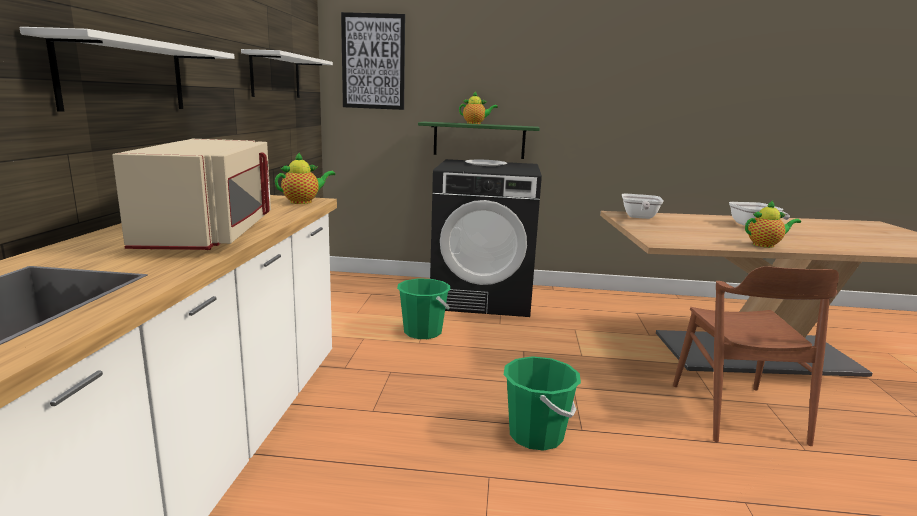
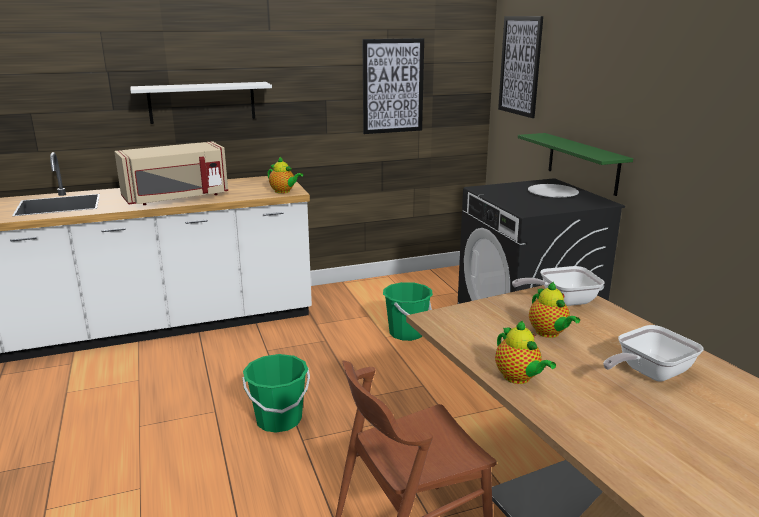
camera: 65 degrees right, 5 degrees up
white shelf [241,49,333,98] -> picture [362,38,424,134]
teapot [459,92,498,124] -> teapot moved to [529,282,580,338]

